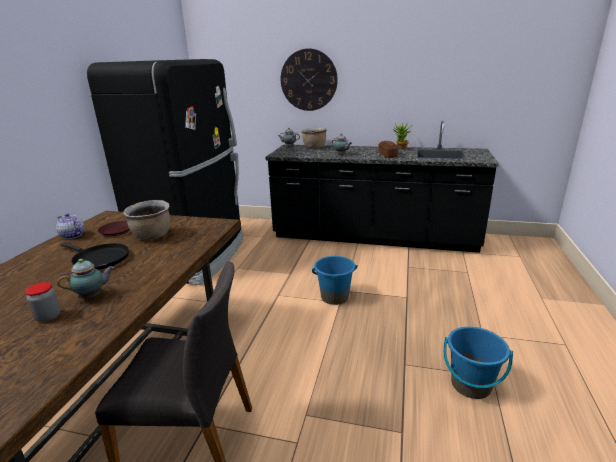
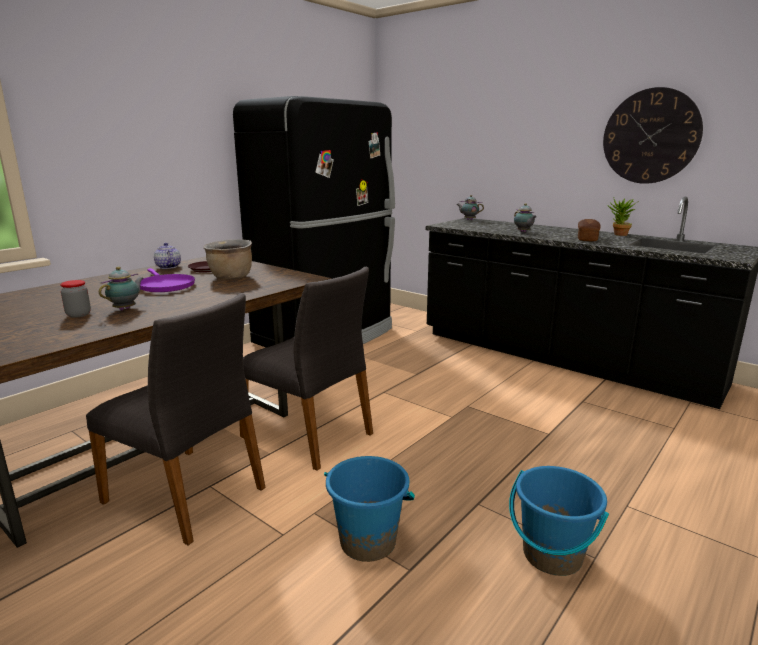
camera: 25 degrees right, 5 degrees down
teapot [57,259,114,299] -> teapot turned 60 degrees counterclockwise [99,267,144,310]
black frying pan [61,243,129,270] -> purple frying pan [140,268,195,292]
wall clock [281,48,338,111] -> wall clock moved to [603,87,703,184]
brown cooking pot [301,128,327,149] -> none
blue bucket [312,256,358,305] -> blue bucket moved to [324,456,415,562]
none -> grey chair [239,267,373,471]

